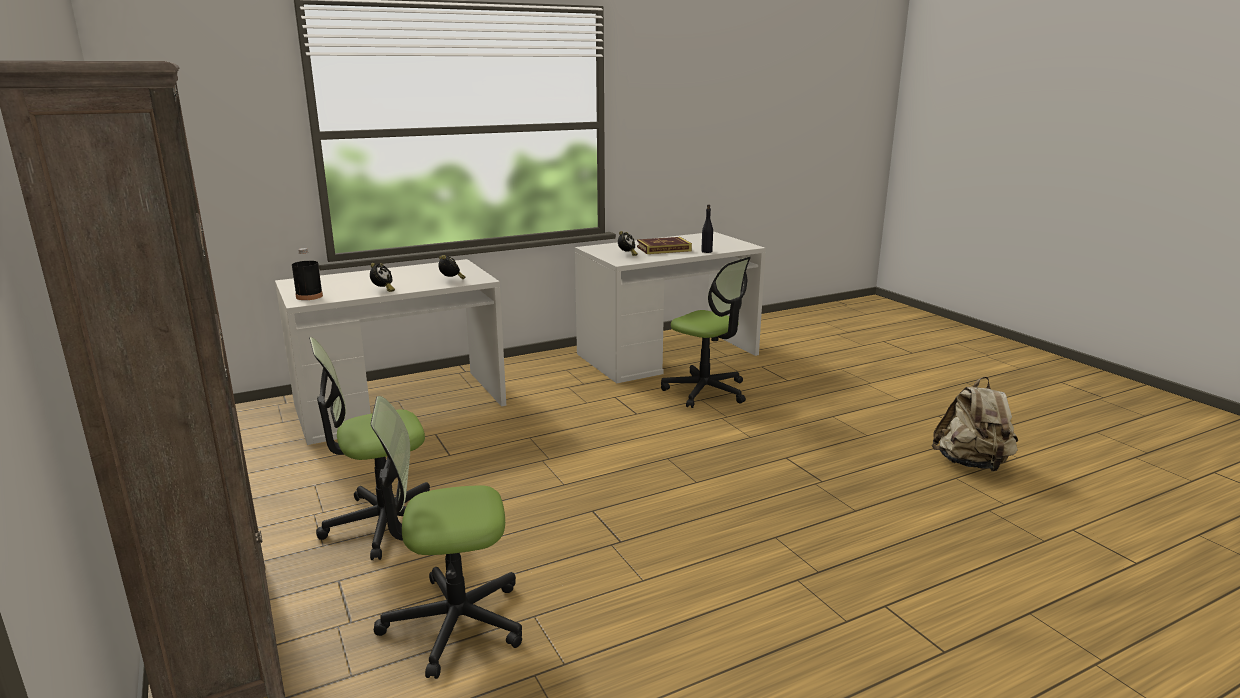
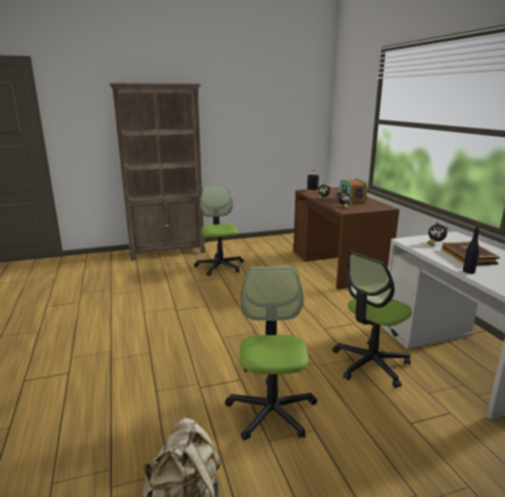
camera: 100 degrees right, 0 degrees up
white desk [275,259,506,445] -> brown desk [293,187,400,289]
office chair [371,396,522,679] -> office chair moved to [225,266,317,440]
none -> radio [337,178,367,204]

